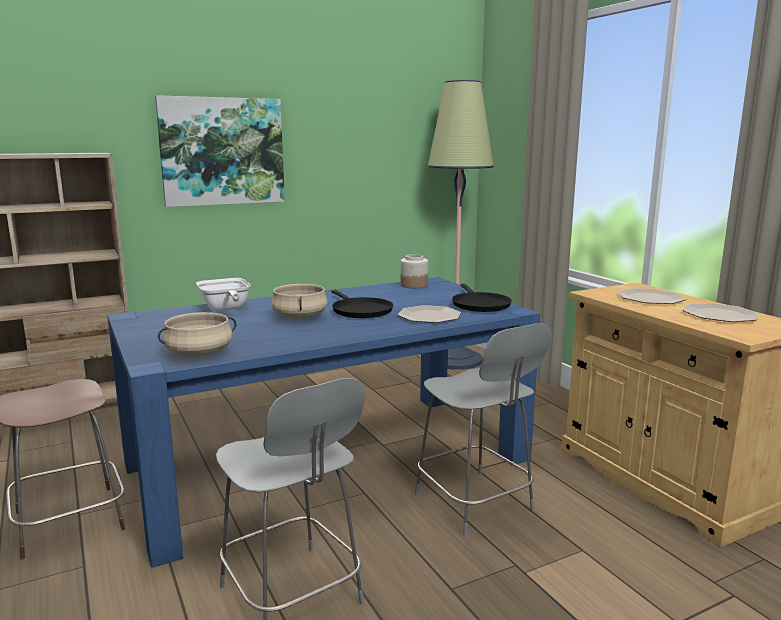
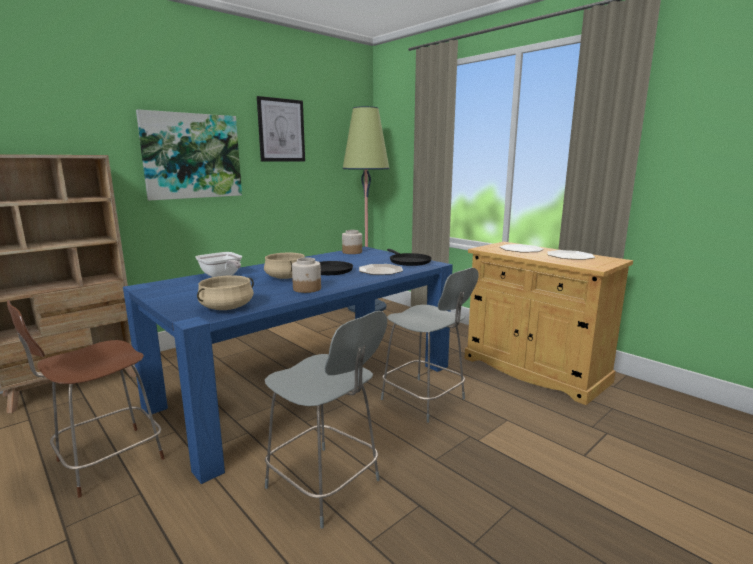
camera: 15 degrees left, 0 degrees up
none -> picture [257,96,305,161]
none -> jar [292,257,321,293]

